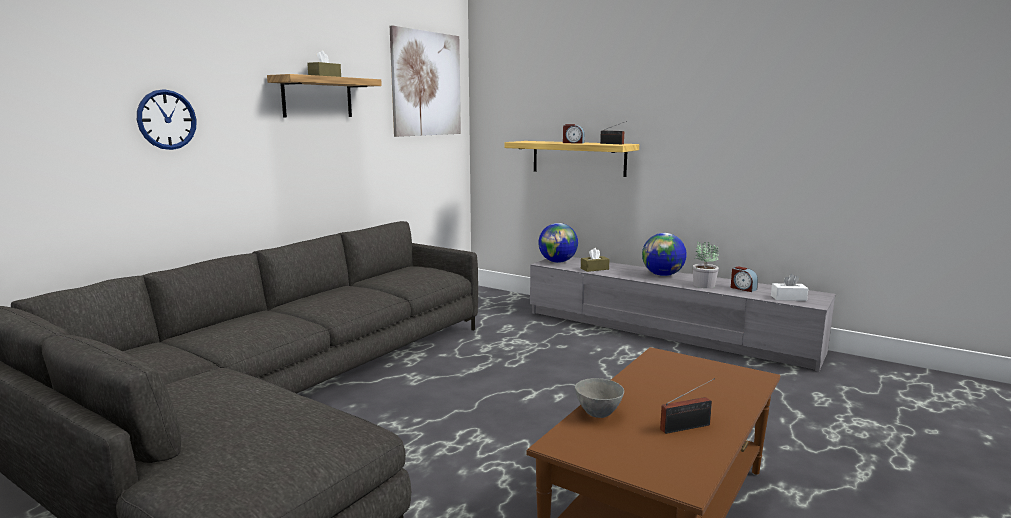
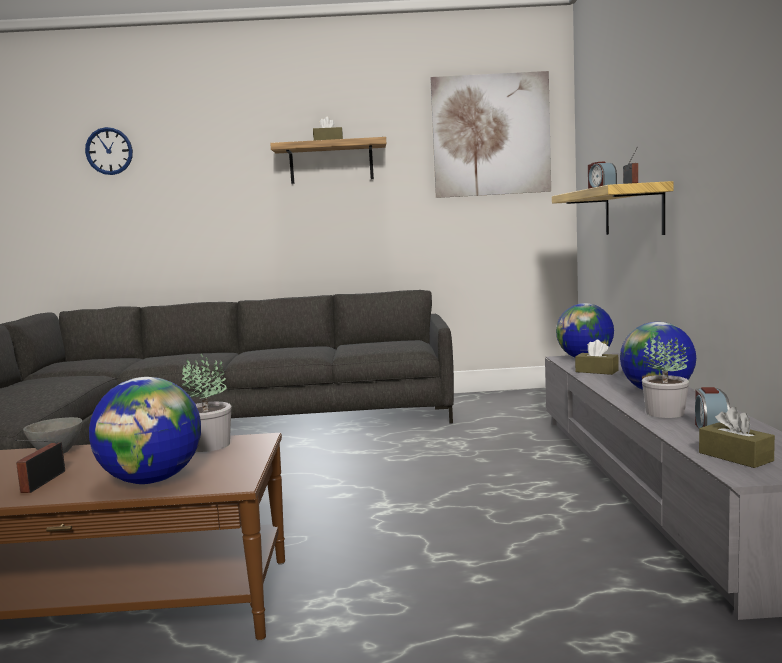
camera: 55 degrees right, 5 degrees down
wall clock [137,89,197,150] -> wall clock moved to [85,127,133,175]
radio [660,378,715,434] -> radio turned 60 degrees clockwise [14,440,65,493]
white tissue box [771,274,808,301] -> brown tissue box [699,407,775,468]
none -> globe [89,377,201,484]
none -> potted plant [181,354,231,452]

